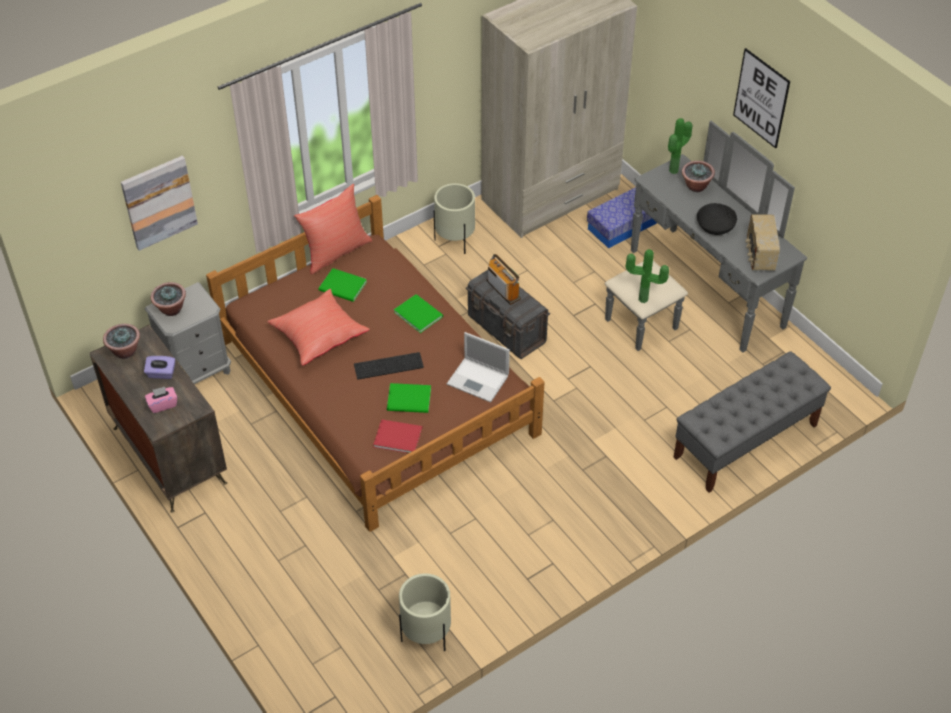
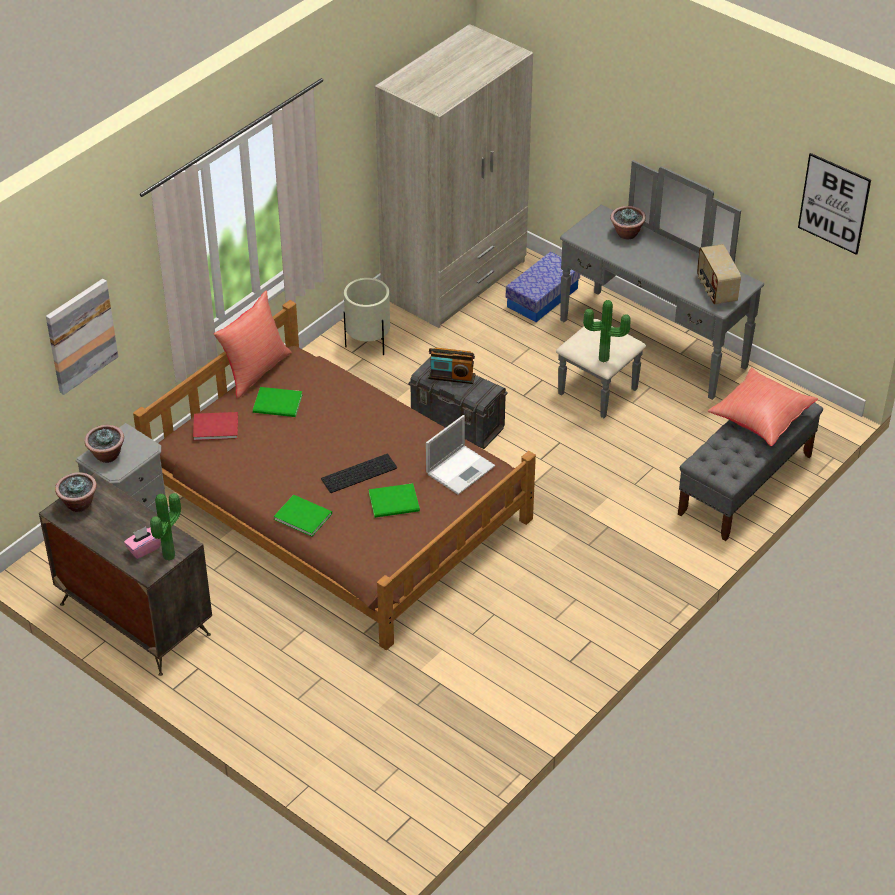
camera: 15 degrees left, 5 degrees down
purple tissue box [144,356,175,379] -> none
red pillow [268,289,370,366] -> red pillow moved to [708,367,818,446]
red book [373,419,422,453] -> red book moved to [193,412,238,440]
green book [394,294,443,333] -> green book moved to [274,495,332,537]
beige planter [399,573,451,651] -> none
laptop [447,332,510,402] -> laptop turned 60 degrees counterclockwise [426,415,495,495]
radio [486,254,521,305] -> radio turned 150 degrees clockwise [428,347,475,384]
potted plant [668,118,692,174] -> potted plant moved to [150,493,181,561]
black bowl [697,203,737,235] -> none
picture [733,48,790,149] -> picture moved to [798,153,871,255]

